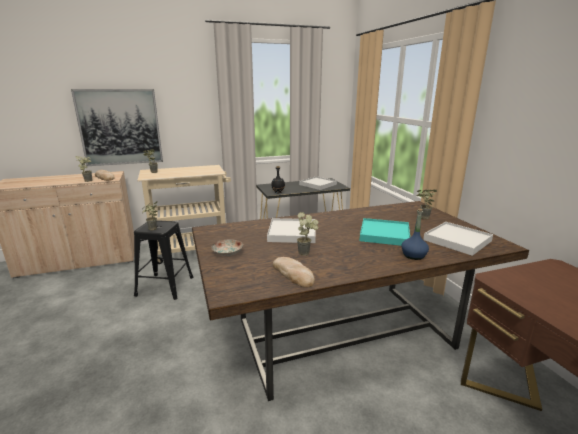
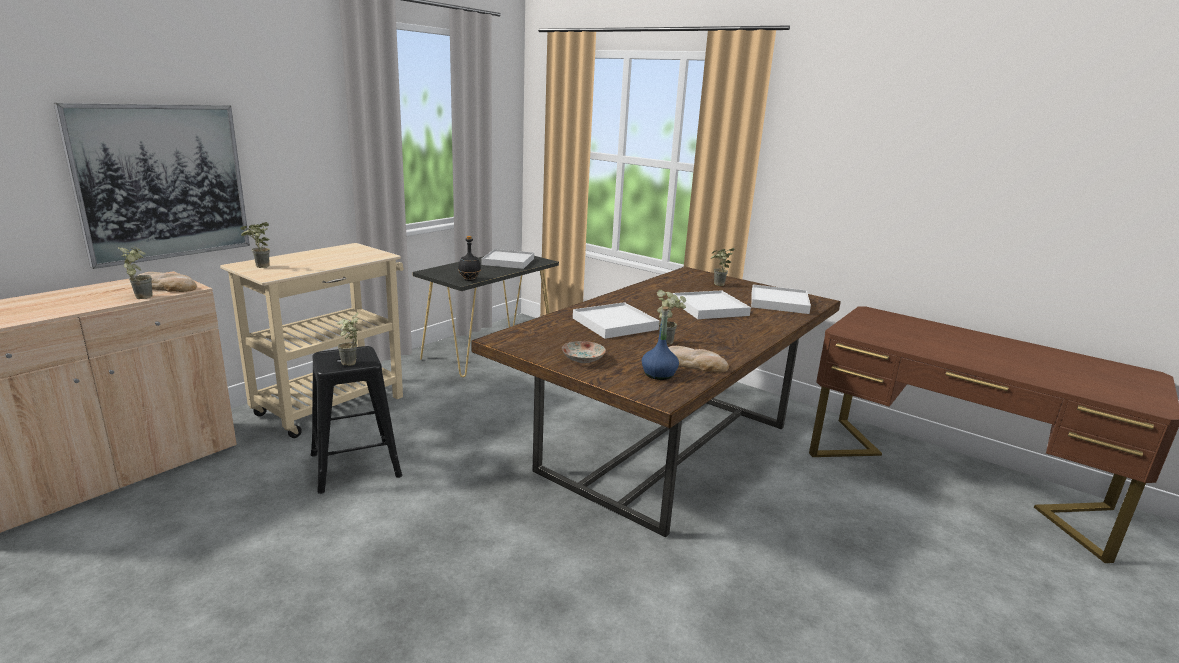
camera: 35 degrees left, 0 degrees up
turquoise tray [359,218,410,246] -> white tray [673,290,751,319]
blue bottle [401,209,429,260] -> blue bottle moved to [642,306,679,380]

